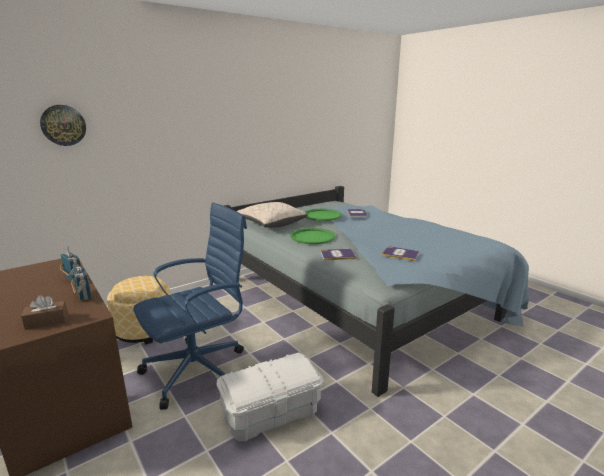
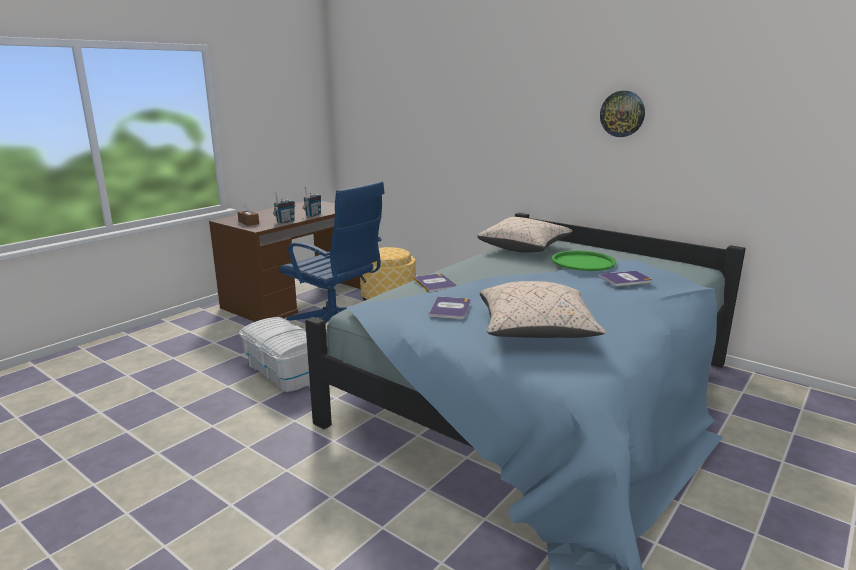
camera: 75 degrees right, 0 degrees up
wall clock [40,105,86,146] -> wall clock moved to [600,91,645,137]
green tray [290,228,336,244] -> none
none -> beige pillow [480,281,606,338]

